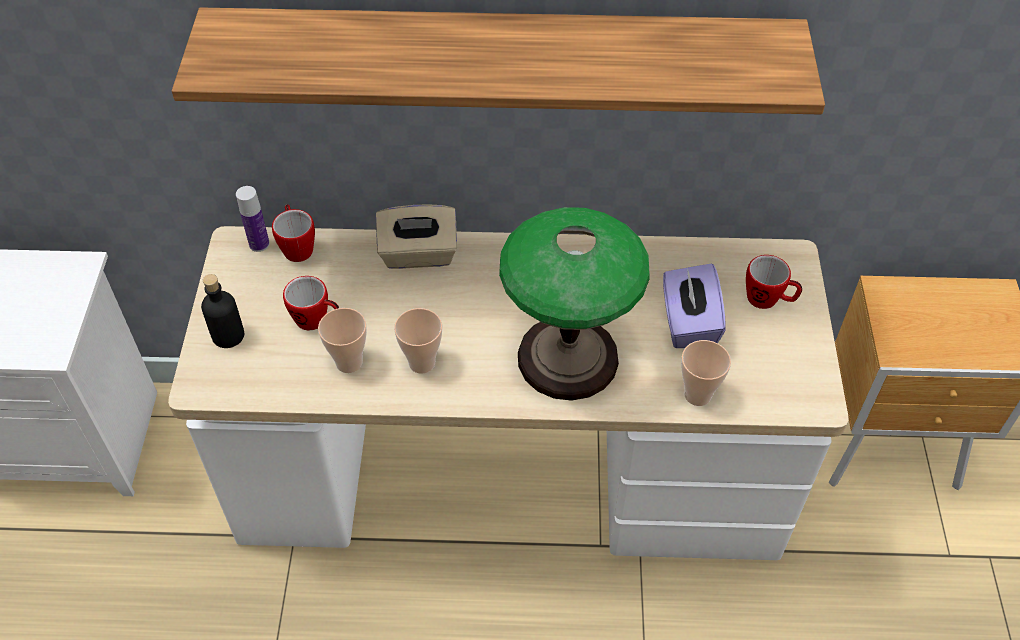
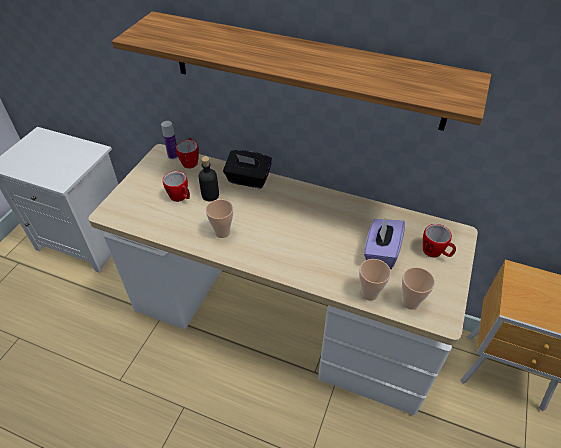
camera: 20 degrees right, 5 degrees down
black bottle [201,274,244,348] -> black bottle moved to [199,157,219,201]
cup [318,308,367,373] -> cup moved to [402,267,435,310]
beige tissue box [376,205,457,269] -> black tissue box [223,150,272,188]
table lamp [499,207,650,401] -> none

